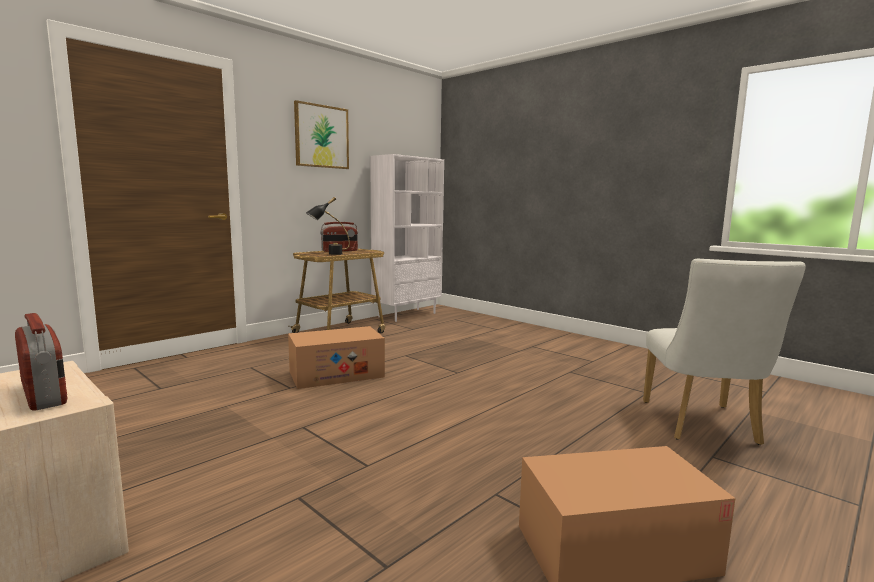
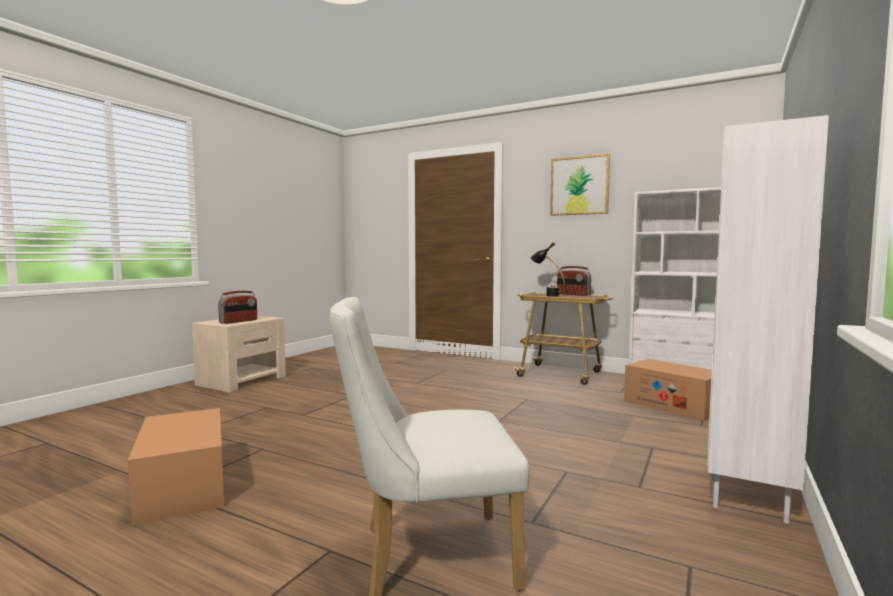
camera: 75 degrees right, 5 degrees down
cardboard box [288,326,385,389] -> cardboard box moved to [624,359,712,421]
none -> white bookcase [707,115,829,524]

